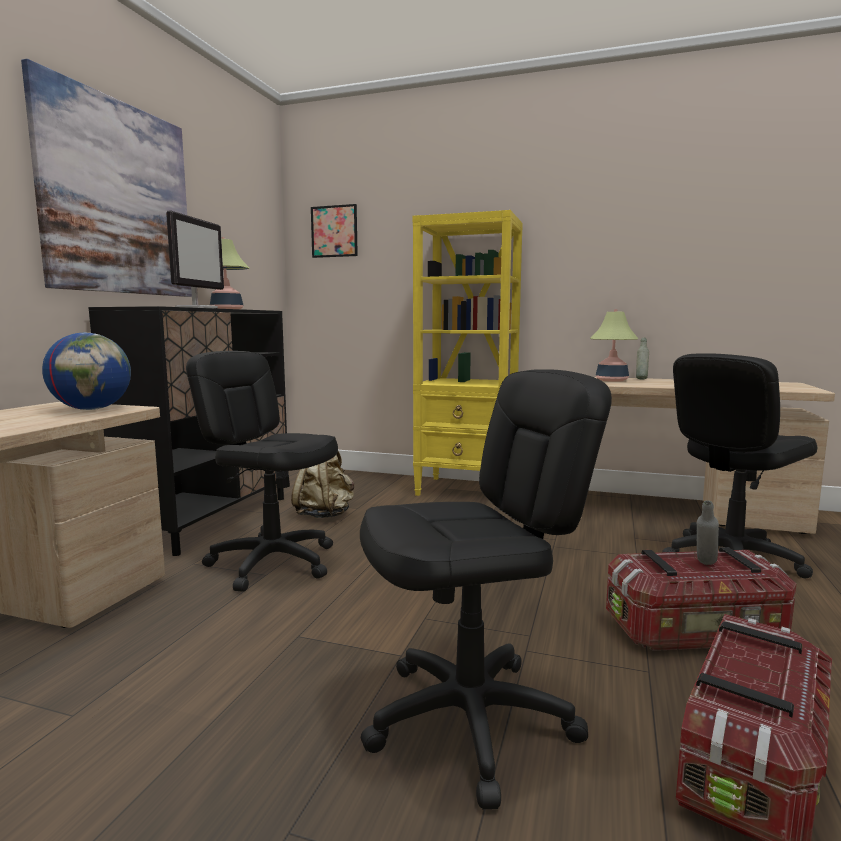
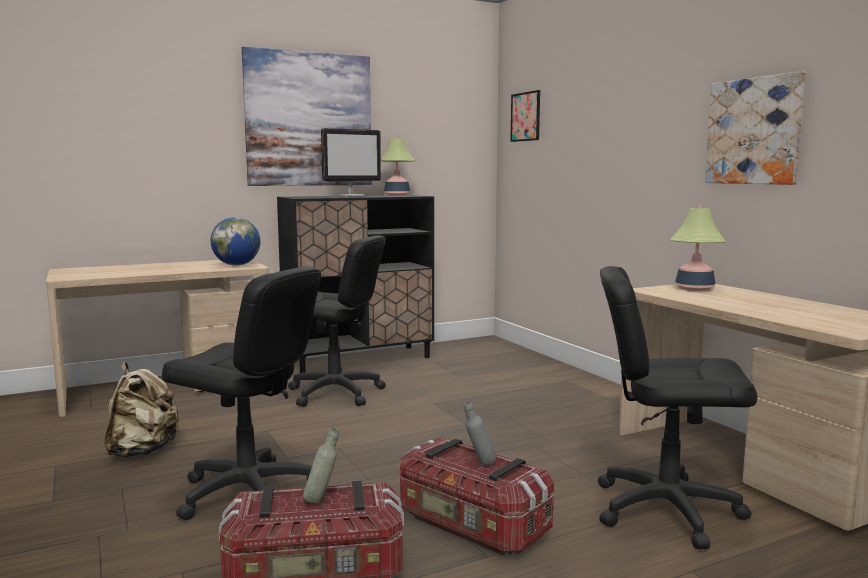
camera: 45 degrees right, 0 degrees up
black office chair [186,351,338,591] -> black office chair turned 120 degrees clockwise [288,235,386,407]
beige backpack [291,451,354,518] -> beige backpack moved to [104,362,180,457]
yellow bookcase [413,210,523,496] -> none
grey bottle [636,338,649,380] -> grey bottle moved to [303,428,339,504]
none -> picture [705,71,806,185]

